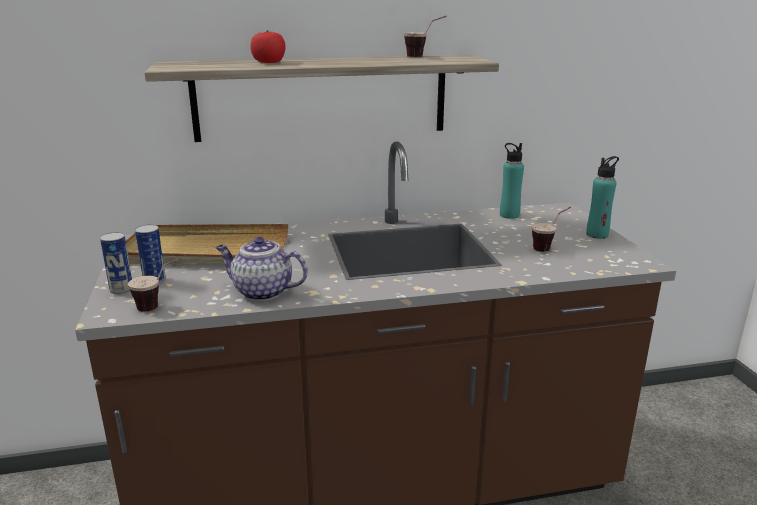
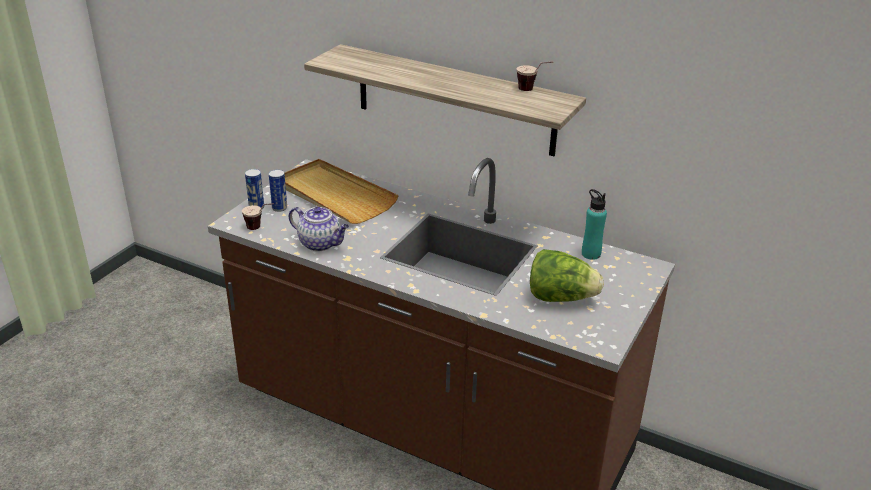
camera: 40 degrees right, 10 degrees up
teapot [215,237,308,301] -> teapot turned 150 degrees clockwise [289,207,349,251]
tomato [251,30,286,63] -> none
cup [532,206,571,252] -> lettuce [530,249,604,302]
turquoise bottle [586,156,619,239] -> none

